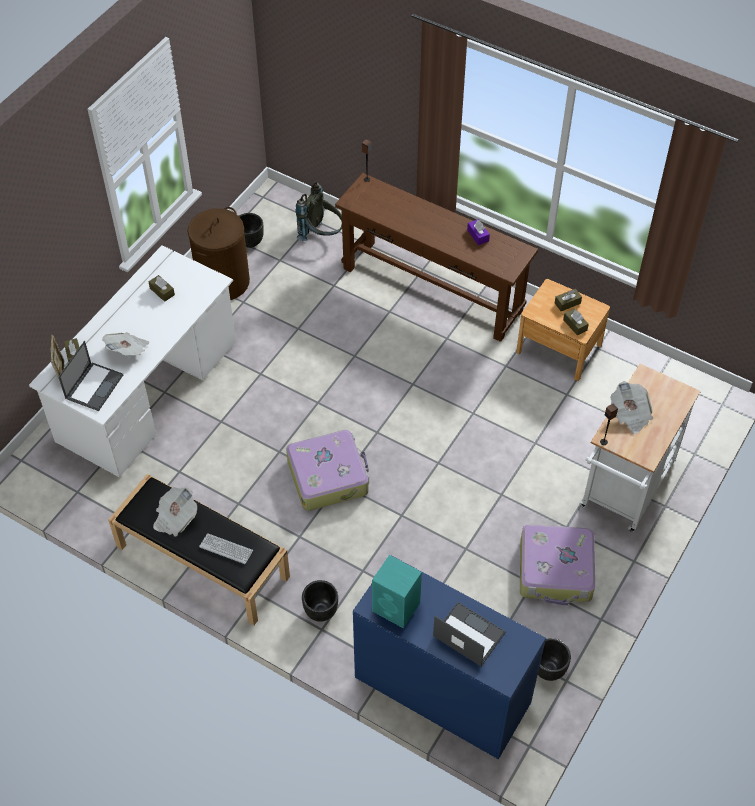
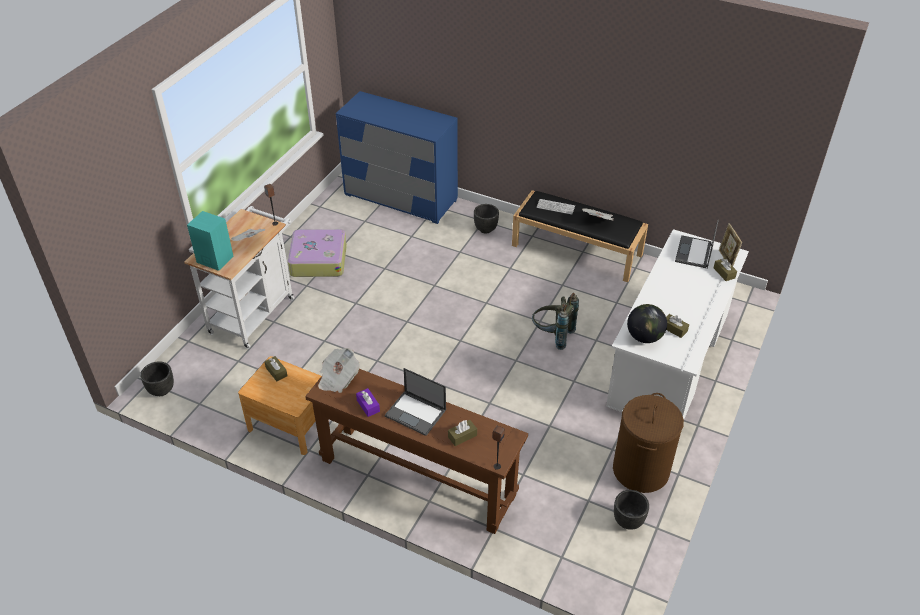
camera: 175 degrees right, 10 degrees down
newspaper [102,332,149,355] -> newspaper moved to [318,348,359,393]
suitcase [286,430,369,511] -> none
grey backpack [296,182,342,241] -> grey backpack moved to [532,293,579,350]
turquoise speaker [372,555,422,629] -> turquoise speaker moved to [187,211,234,271]
laptop [433,602,506,666] -> laptop moved to [385,368,446,436]
black planter [538,638,571,681] -> black planter moved to [140,361,174,396]
brown tissue box [555,289,582,311] -> brown tissue box moved to [448,420,477,446]
none -> globe [627,304,667,343]

